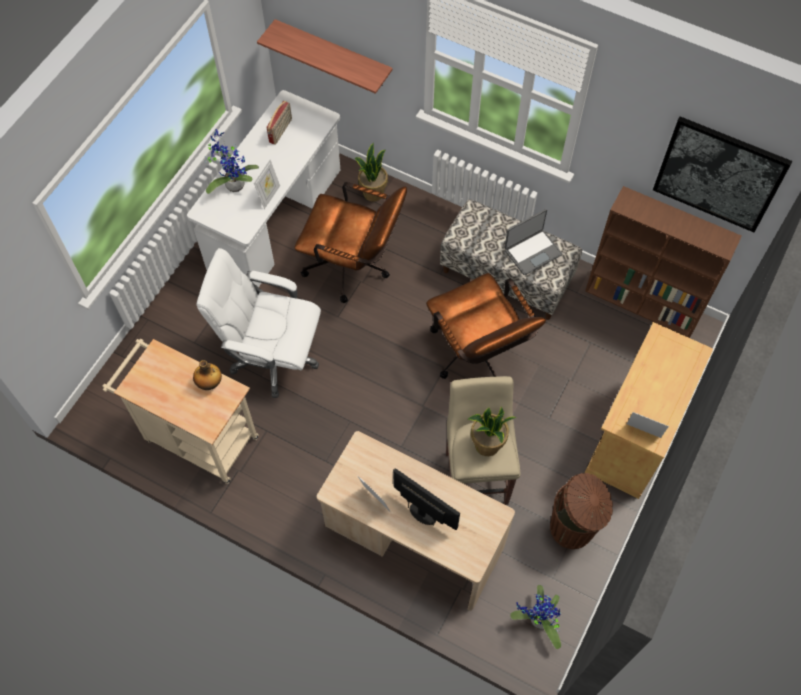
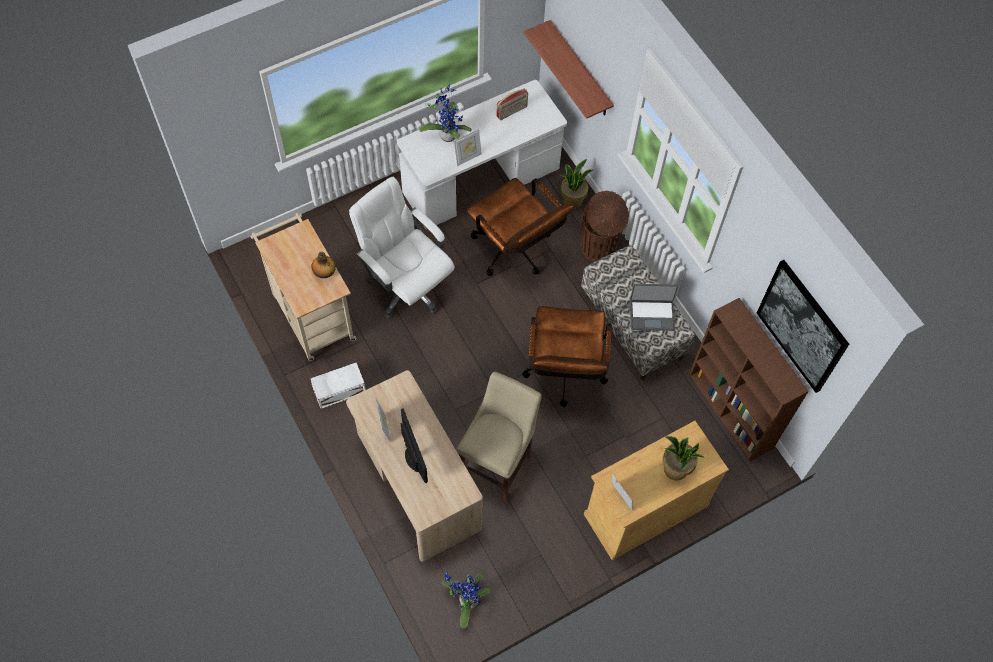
camera: 30 degrees right, 0 degrees up
potted plant [467,407,517,456] -> potted plant moved to [663,436,705,481]
brown trash can [550,473,613,549] -> brown trash can moved to [581,191,629,262]
none -> white storage box [311,363,366,409]

